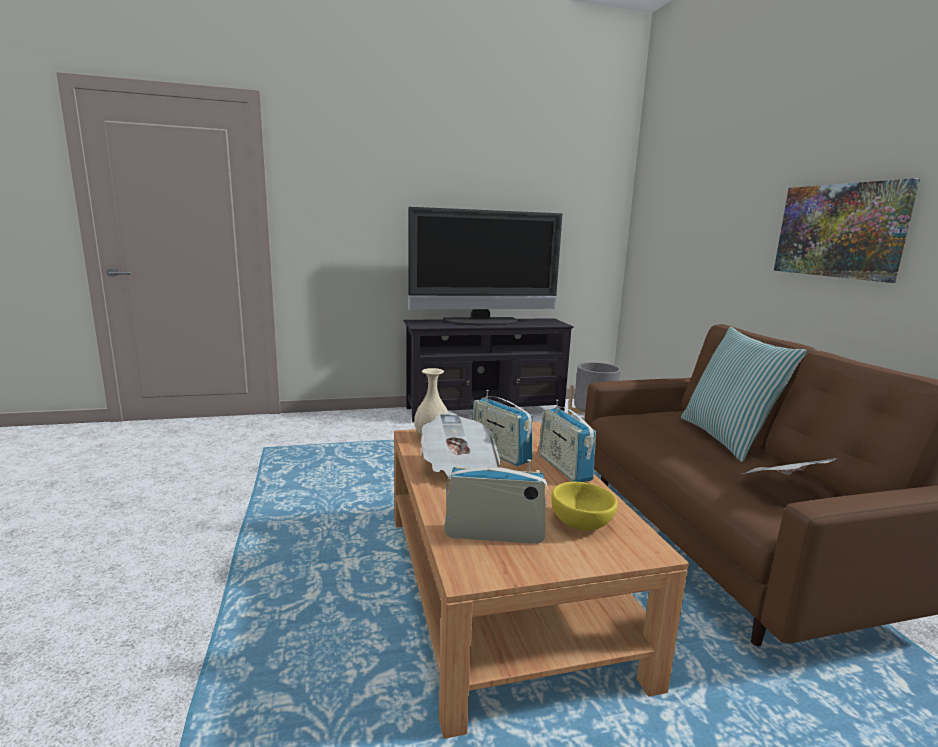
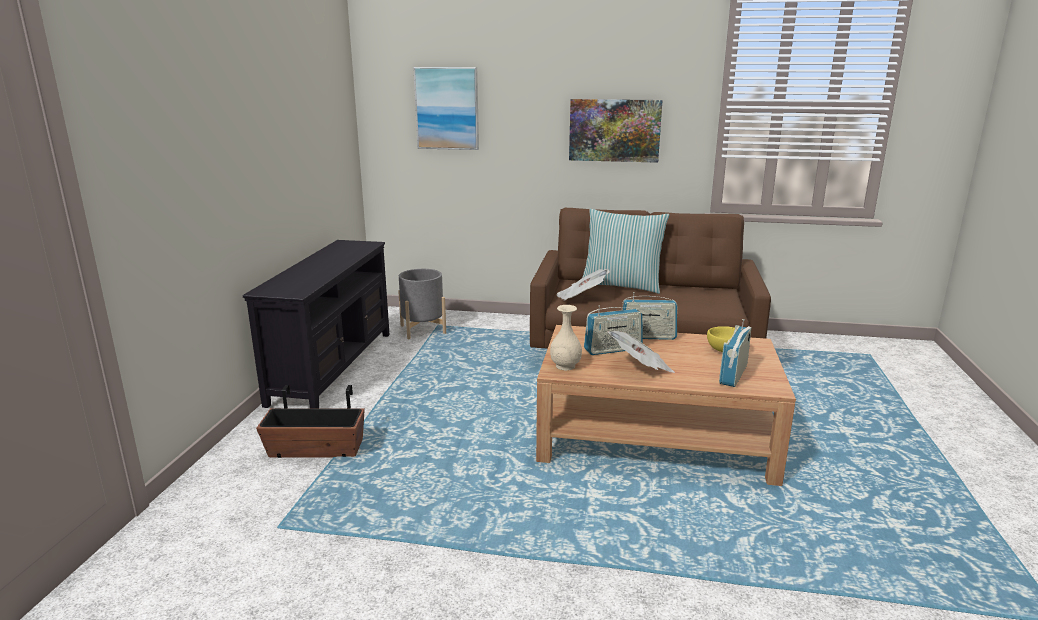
camera: 65 degrees left, 5 degrees up
television [408,207,563,325] -> none
newspaper [742,458,839,475] -> newspaper moved to [556,269,610,301]
none -> planter [256,385,365,458]
none -> picture [413,67,479,150]

